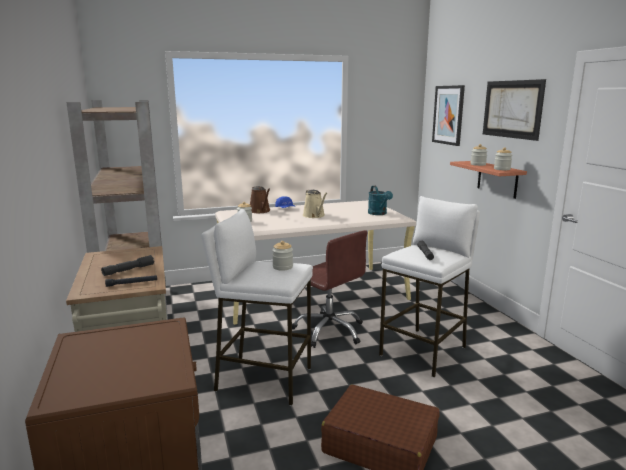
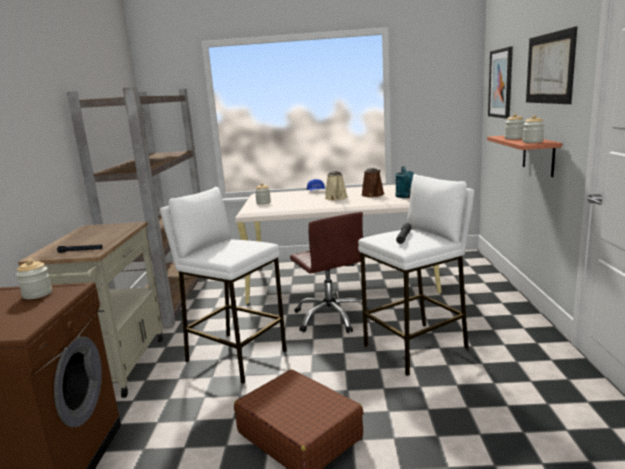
camera: 20 degrees right, 0 degrees up
grey flashlight [101,255,154,276] -> none
brown watering can [250,186,270,213] -> brown watering can moved to [361,168,385,197]
jar [272,241,293,271] -> jar moved to [16,259,52,299]

